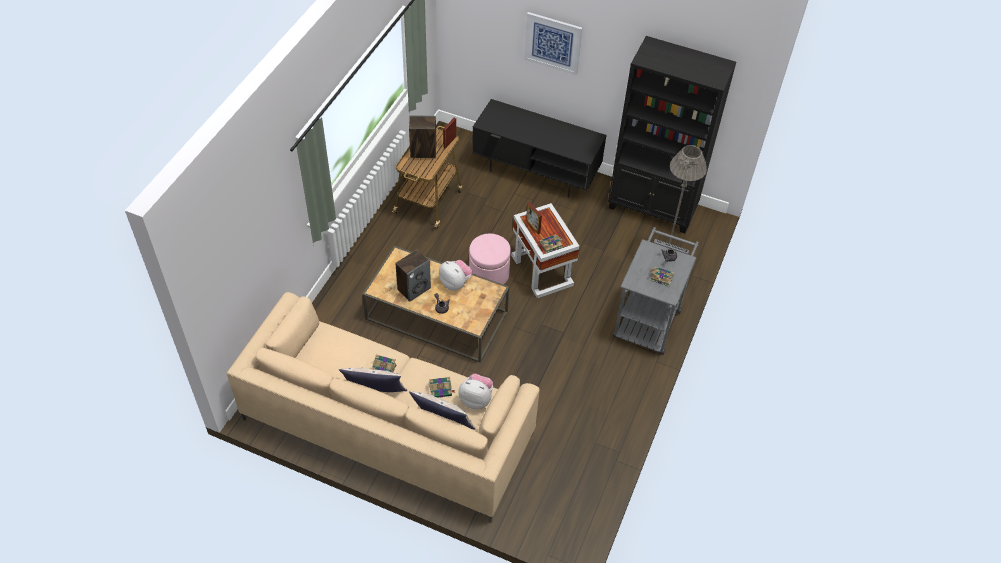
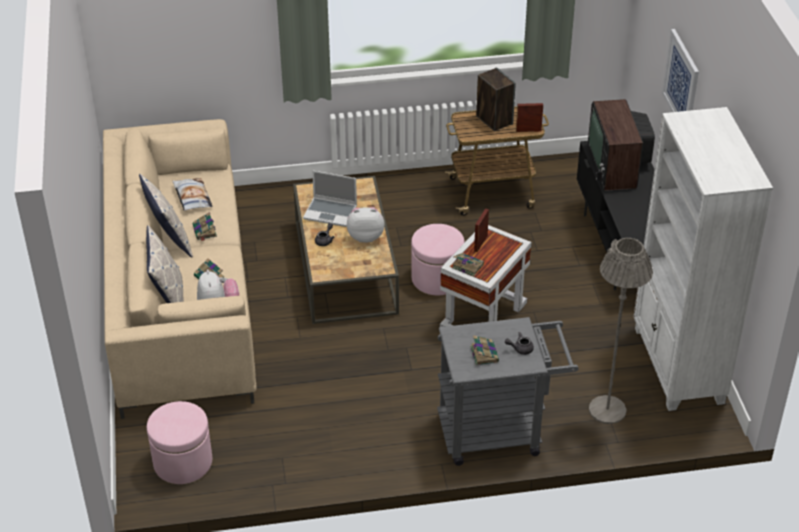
camera: 60 degrees right, 10 degrees down
speaker [396,250,431,302] -> laptop [303,170,357,227]
plush toy [439,260,473,290] -> plush toy turned 105 degrees counterclockwise [347,207,385,243]
black bookcase [608,36,736,233] -> white bookcase [634,107,773,411]
none -> pink ottoman [147,401,212,484]
none -> pillow [172,178,213,211]
none -> television [588,99,655,191]

